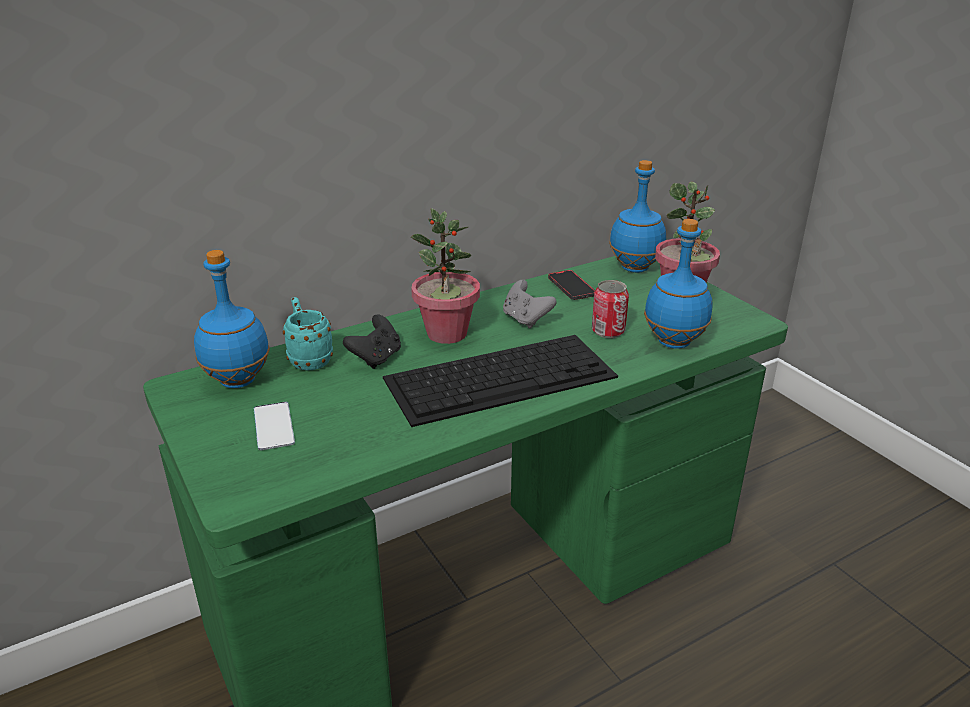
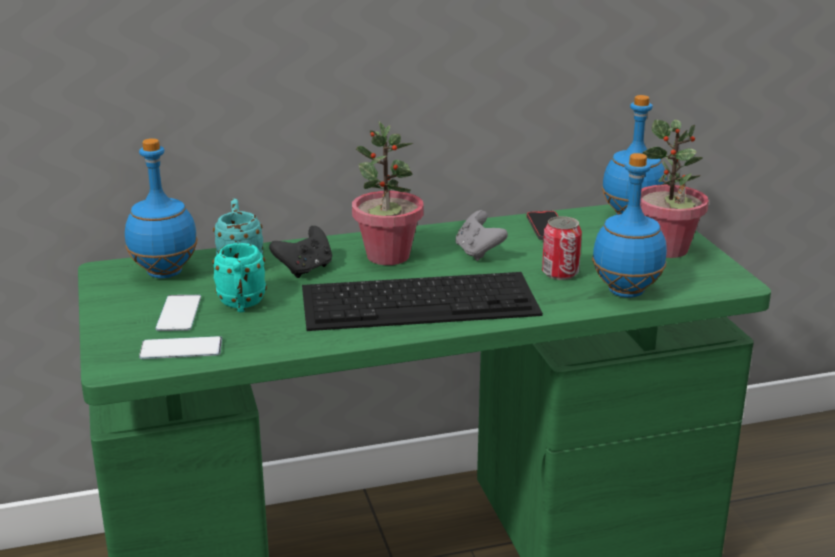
camera: 15 degrees right, 5 degrees down
none -> phone [139,336,222,359]
none -> turquoise mug [213,243,267,312]

